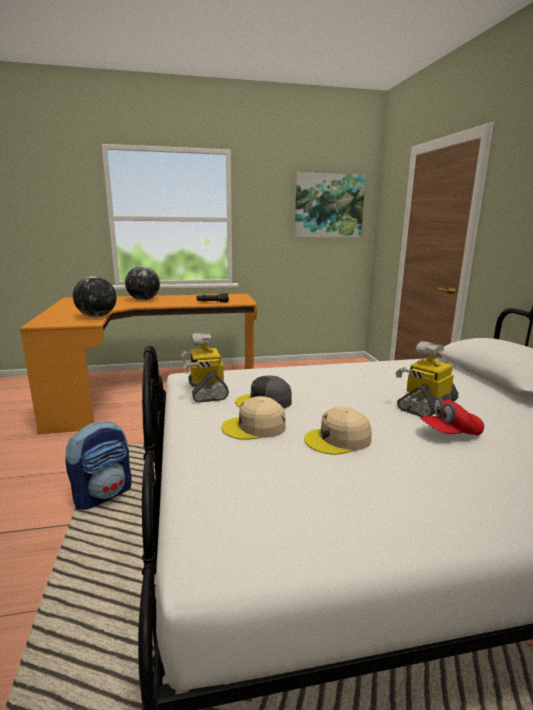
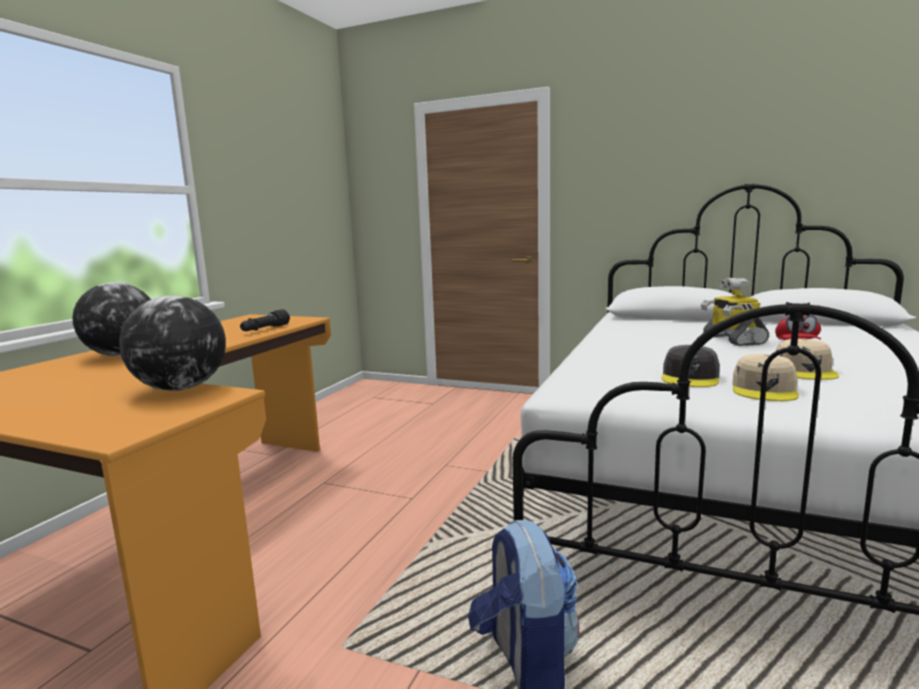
camera: 55 degrees left, 5 degrees down
toy robot [181,333,229,403] -> none
picture [295,172,366,237] -> none

